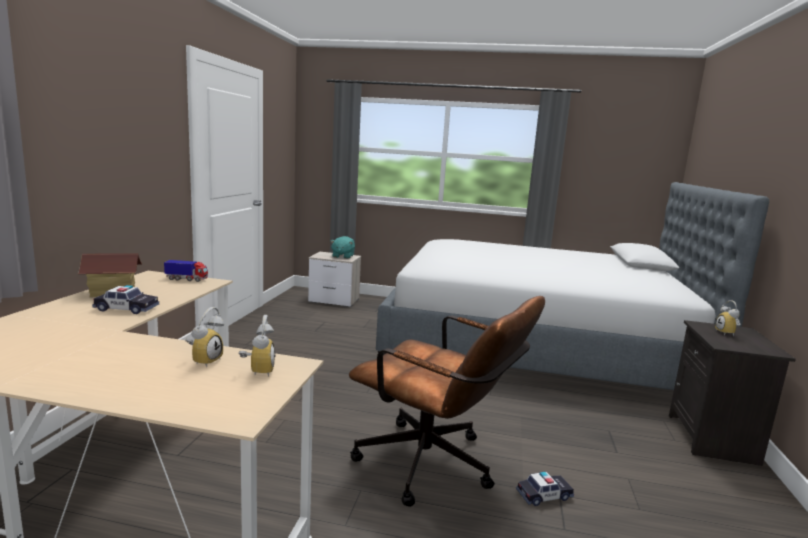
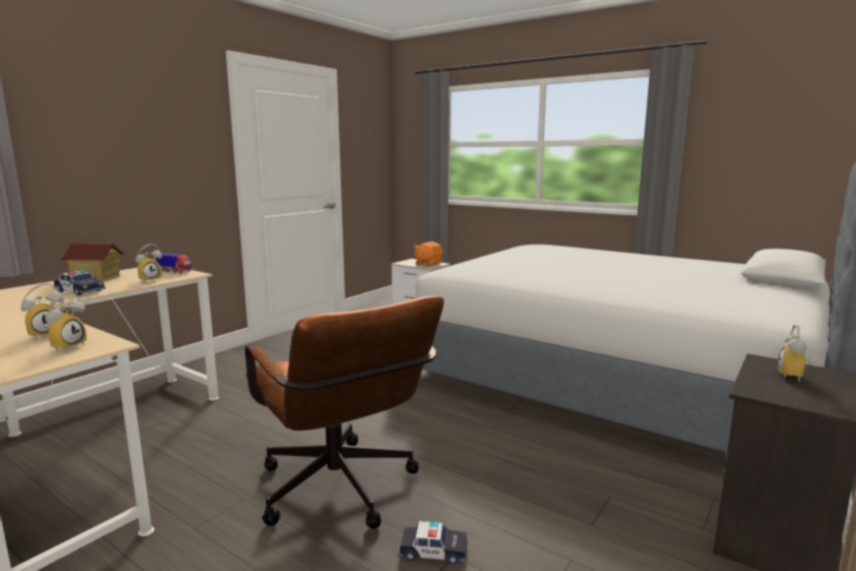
camera: 25 degrees right, 0 degrees up
turquoise plush toy [331,236,355,259] -> orange plush toy [414,242,443,266]
none -> alarm clock [136,244,162,283]

